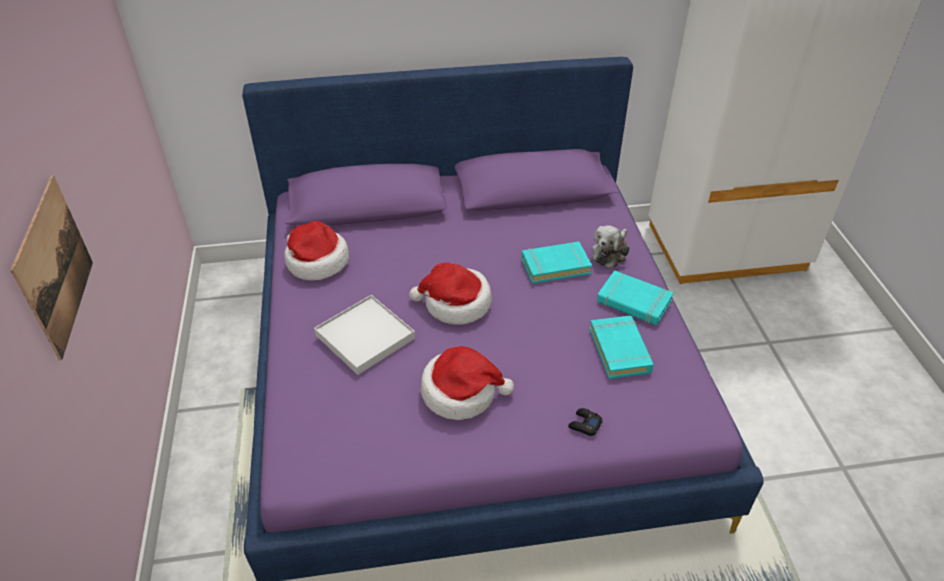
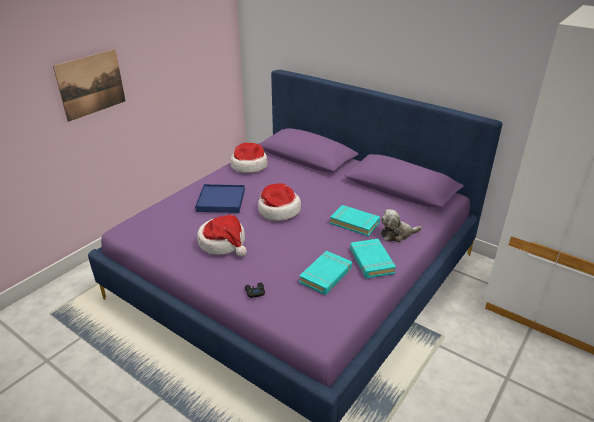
camera: 45 degrees right, 10 degrees down
white tray [314,295,415,375] -> blue tray [195,184,245,213]

